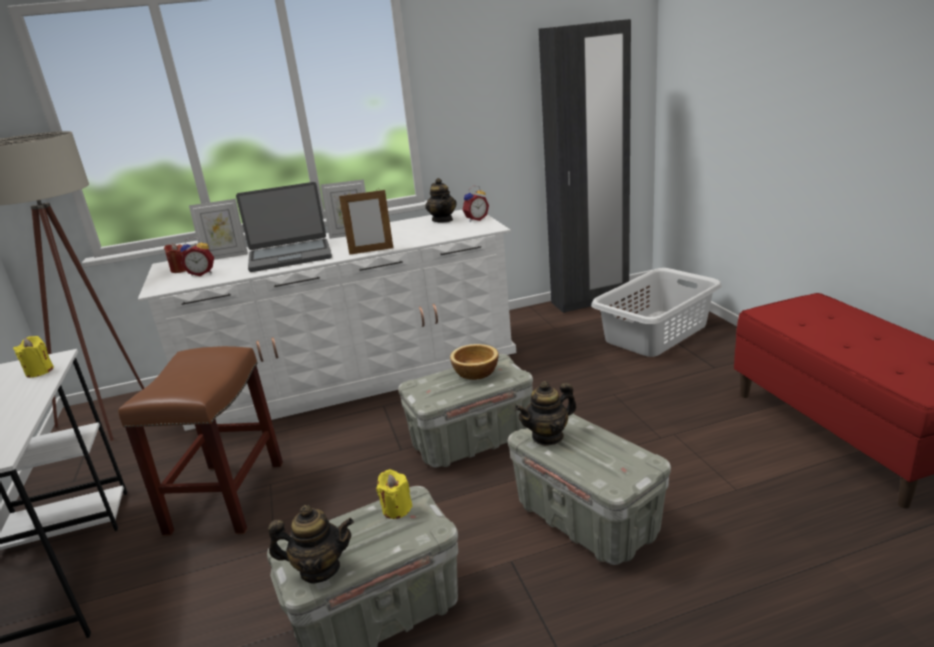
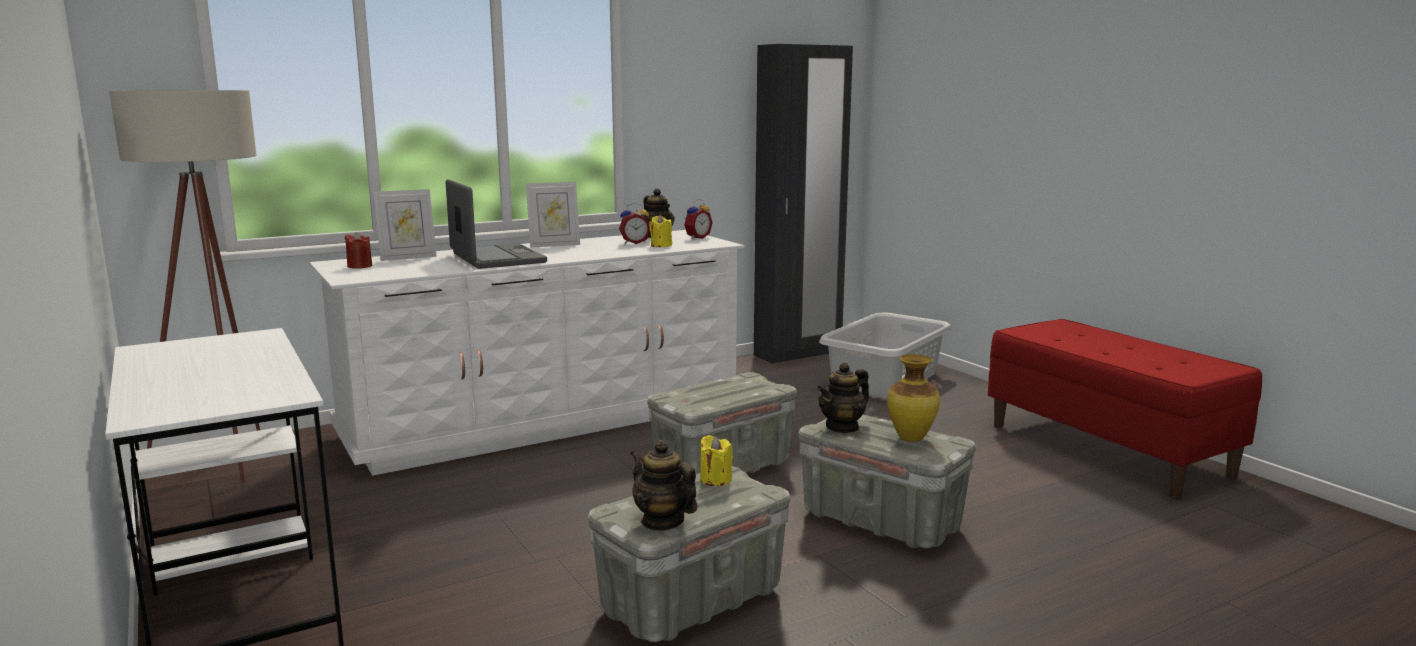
camera: 15 degrees left, 10 degrees down
yellow candle [13,336,54,378] -> yellow candle moved to [649,215,672,247]
brown stool [118,346,283,536] -> none
alarm clock [180,237,214,276] -> alarm clock moved to [619,203,650,244]
laptop [236,182,332,272] -> laptop turned 90 degrees counterclockwise [446,179,547,269]
teapot [268,505,354,584] -> teapot turned 120 degrees counterclockwise [630,440,697,531]
picture frame [339,190,393,255] -> none
bowl [450,344,498,380] -> none
none -> vase [887,354,940,442]

